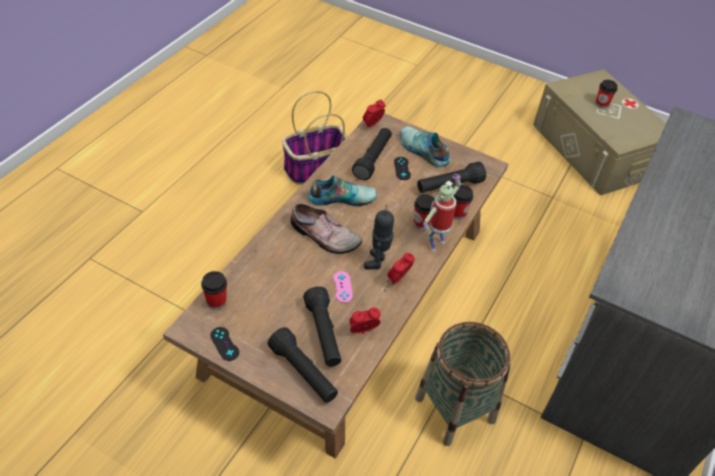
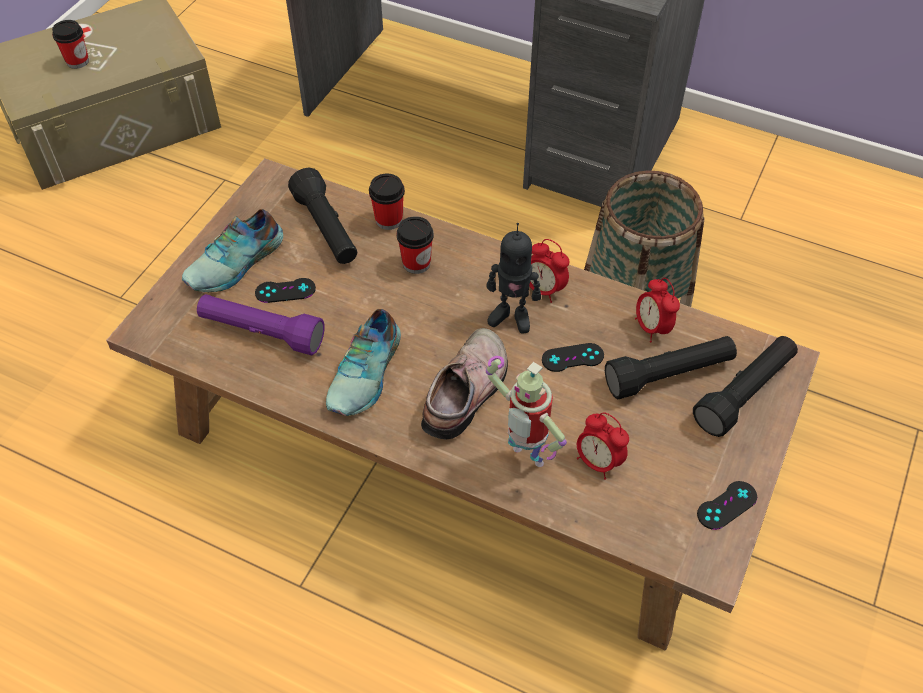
camera: 90 degrees left, 5 degrees up
cup [201,271,227,309] -> none
basket [282,91,348,184] -> none
shoe [308,176,377,206] -> shoe turned 150 degrees counterclockwise [326,309,401,416]
pink game controller [333,271,353,303] -> black game controller [542,343,604,372]
black flashlight [352,128,392,180] -> purple flashlight [197,294,325,355]
alarm clock [363,100,386,127] -> alarm clock moved to [577,412,629,480]
toy robot [421,174,461,252] -> toy robot moved to [486,356,567,467]

